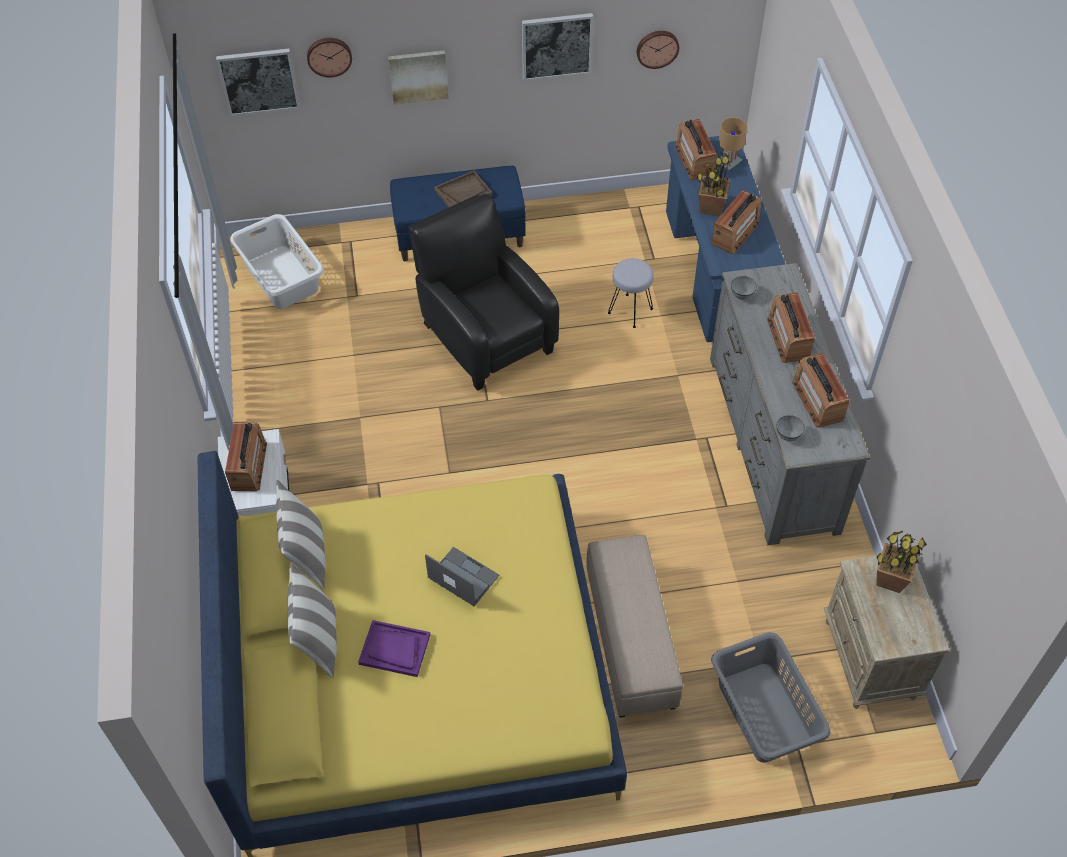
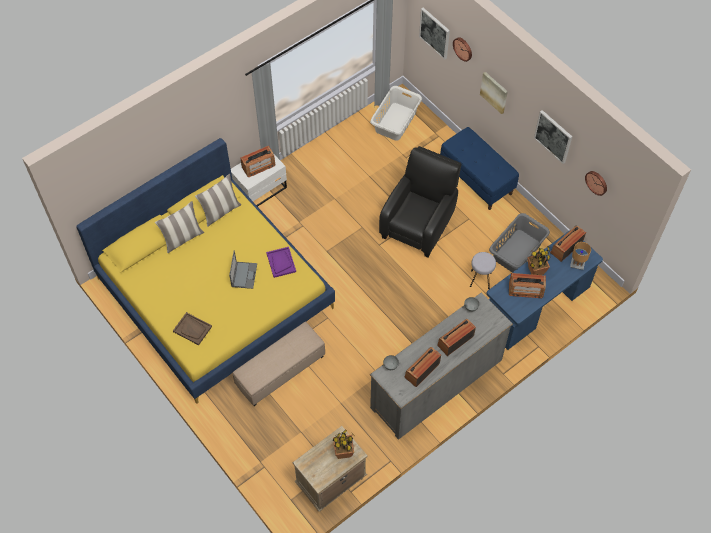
camera: 60 degrees right, 5 degrees up
purple tray [358,620,430,677] -> purple tray moved to [266,247,296,278]
brown tray [434,171,492,208] -> brown tray moved to [173,312,212,345]
grey laundry basket [711,632,830,763] -> grey laundry basket moved to [489,213,550,272]

